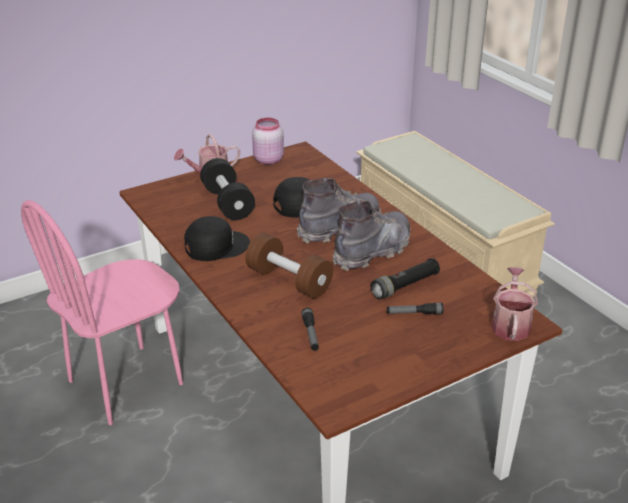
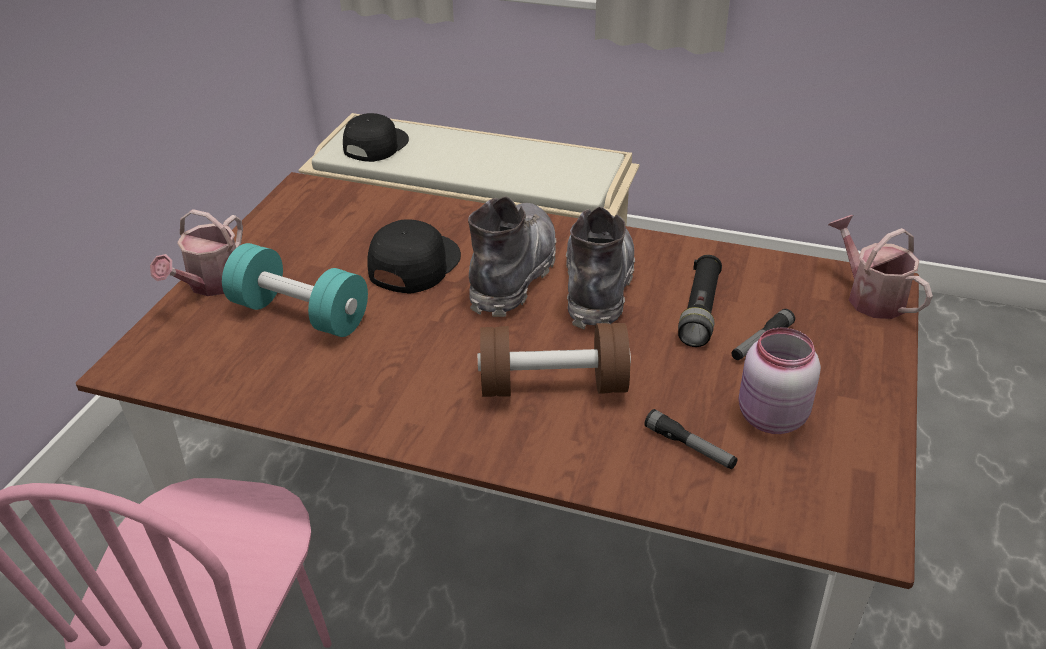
camera: 40 degrees left, 5 degrees up
black cap [184,216,250,261] -> black cap moved to [343,113,409,162]
black dumbbell [200,158,255,220] -> turquoise dumbbell [222,243,368,337]
pink jar [252,118,284,164] -> pink jar moved to [739,328,821,434]

